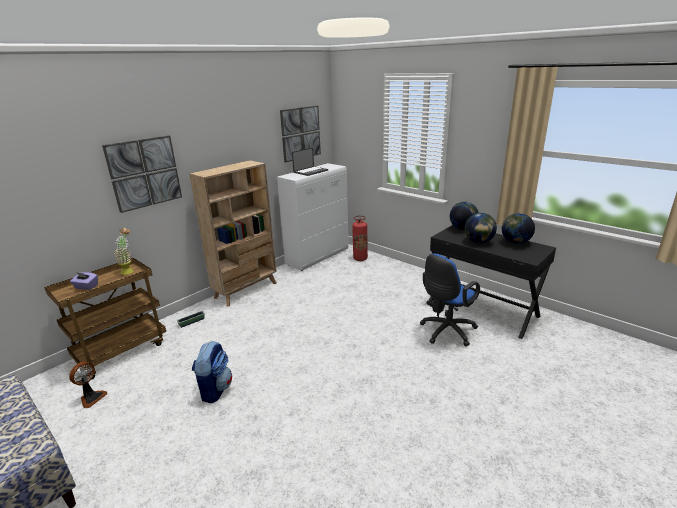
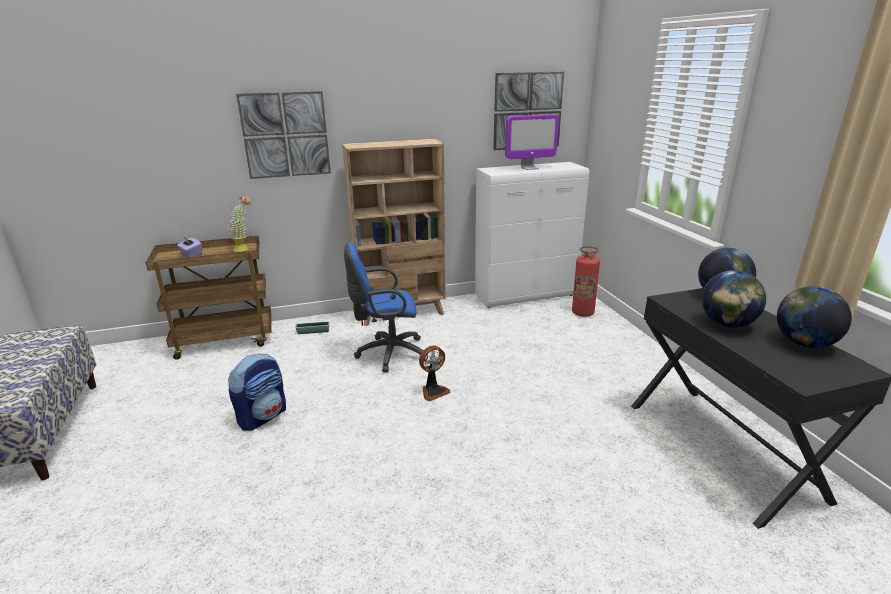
camera: 30 degrees right, 0 degrees up
fan [69,362,107,408] -> fan moved to [419,345,450,401]
laptop [292,148,328,176] -> monitor [505,114,559,170]
blue office chair [420,253,480,346] -> blue office chair moved to [344,242,428,372]

